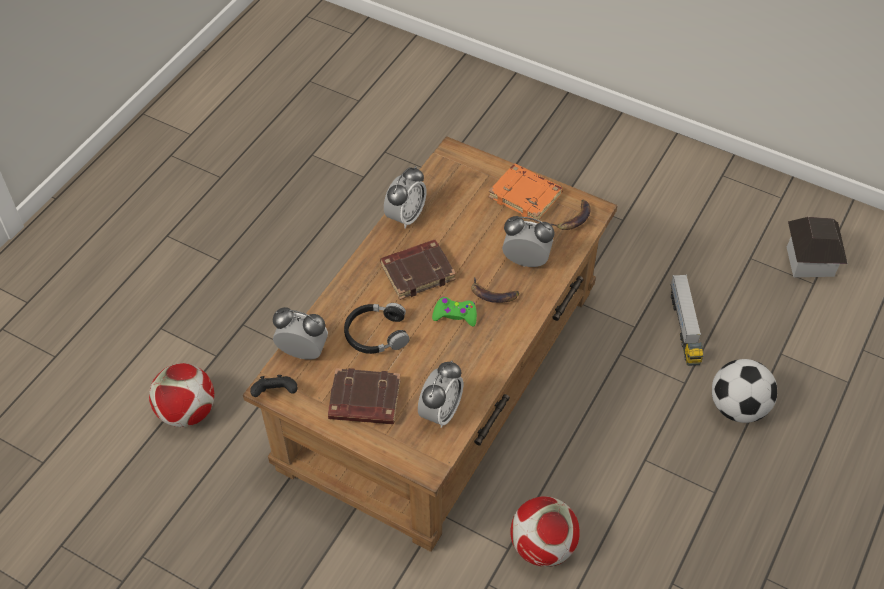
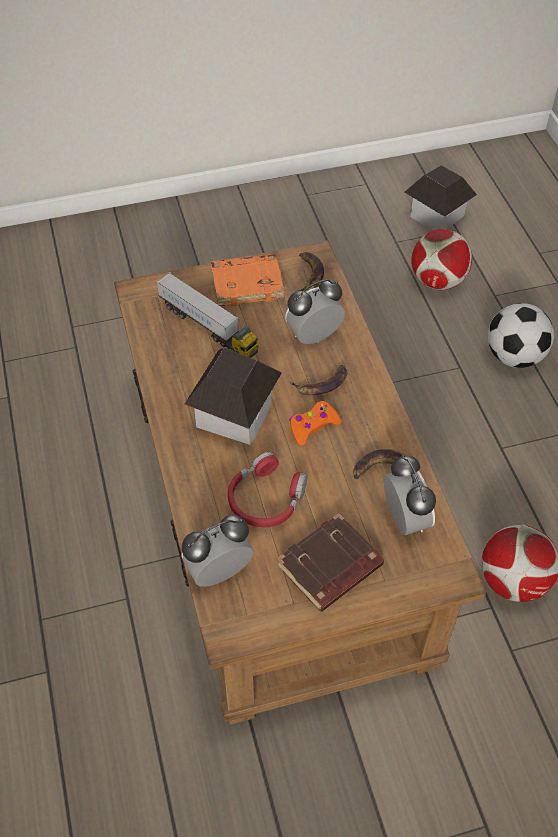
camera: 45 degrees left, 0 degrees up
football [149,363,214,427] -> football moved to [411,229,472,290]
black game controller [250,375,298,397] -> none
black headphones [344,303,410,354] -> red headphones [228,452,307,527]
brown book [380,239,456,300] -> toy house [185,347,282,445]
alarm clock [384,166,427,229] -> none
green game controller [432,297,477,326] -> orange game controller [289,401,342,446]
toy truck [671,274,704,366] -> toy truck moved to [156,272,258,358]
none -> banana [353,449,406,479]

